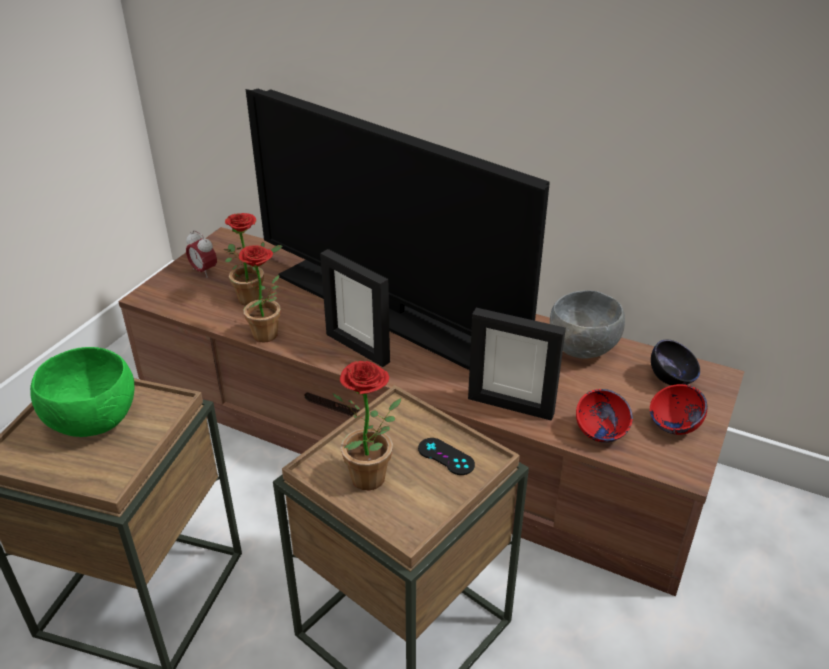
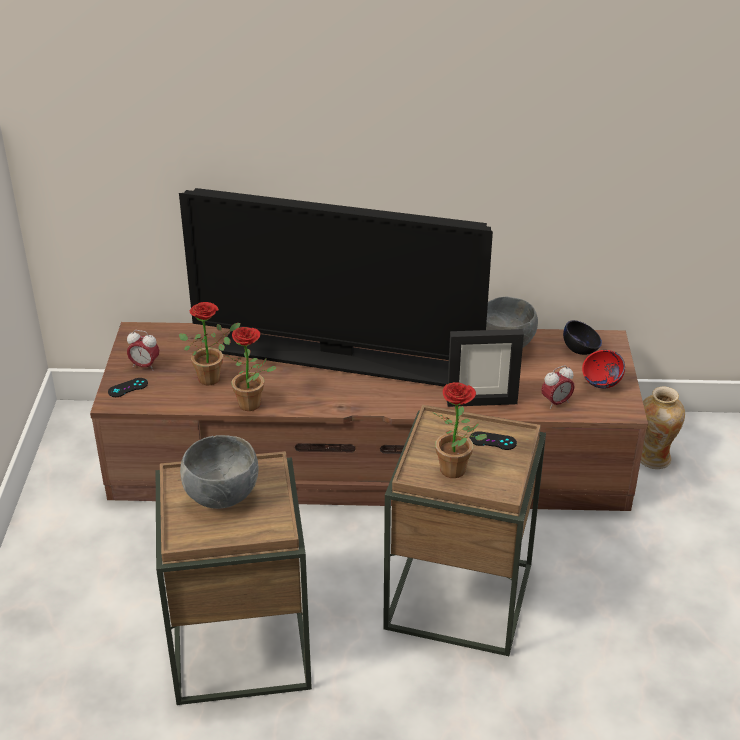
camera: 25 degrees left, 0 degrees up
green bowl [30,347,135,437] -> grey bowl [180,435,259,509]
picture frame [320,249,390,367] -> none
red bowl [576,389,633,443] -> alarm clock [541,365,575,409]
none -> black game controller [108,378,148,397]
none -> vase [641,386,685,469]

